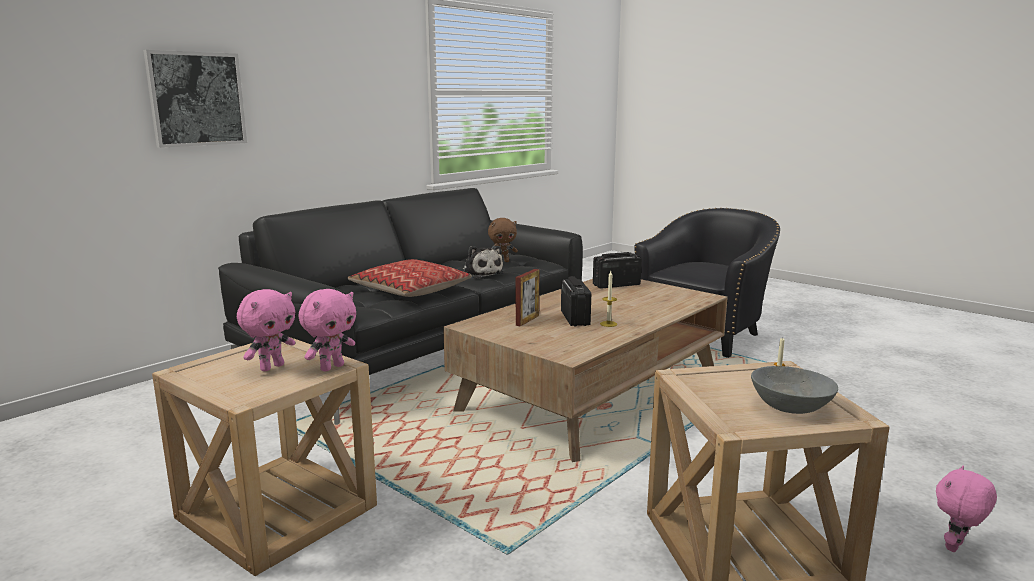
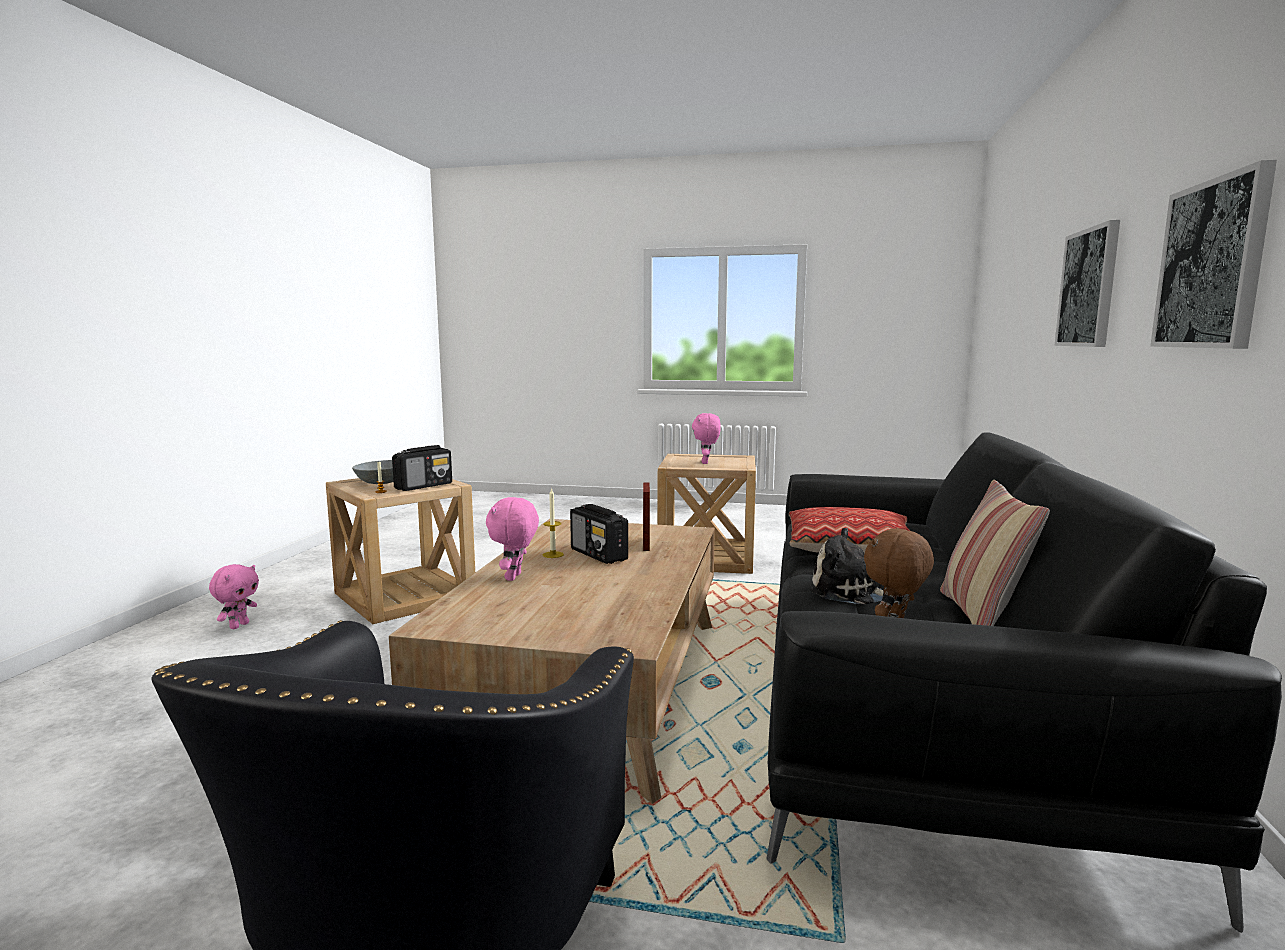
camera: 150 degrees right, 5 degrees down
pink plush toy [298,289,356,372] -> pink plush toy moved to [486,497,539,581]
radio [593,252,642,289] -> radio moved to [392,445,452,491]
none -> pillow [940,480,1050,626]
none -> picture [1150,160,1277,349]

